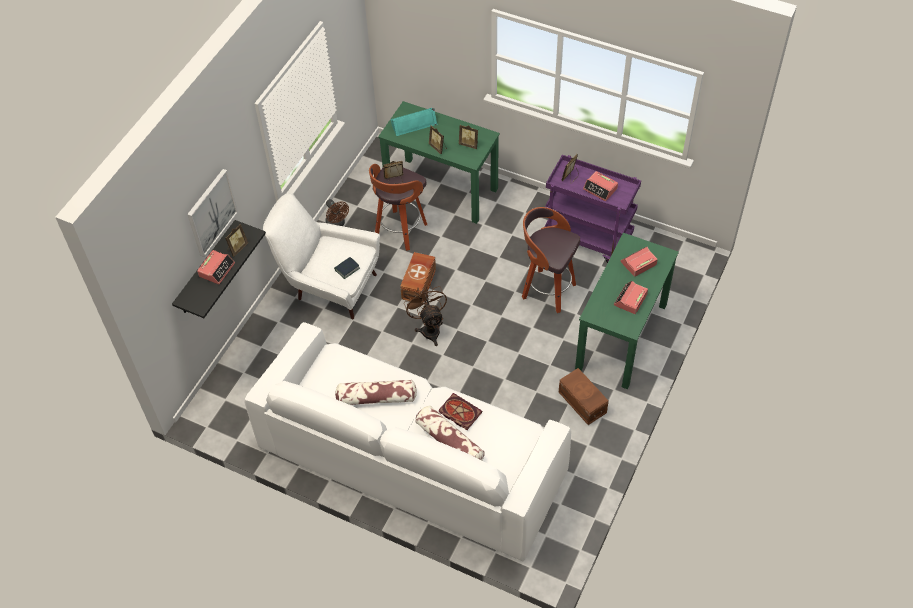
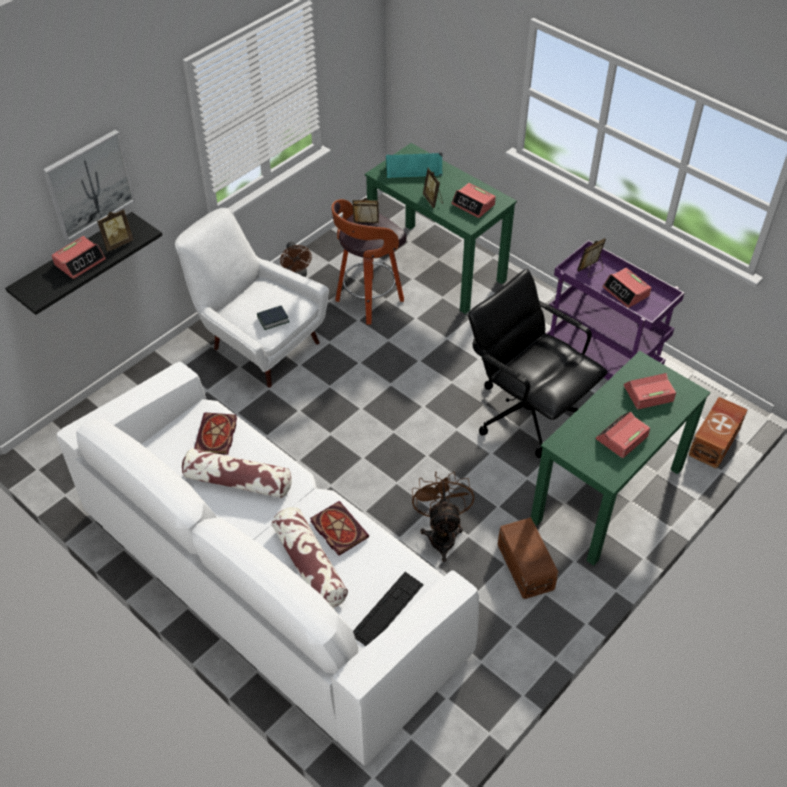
camera: 15 degrees right, 5 degrees down
brown storage box [400,252,436,303] -> brown storage box moved to [688,397,748,469]
brown fan [404,284,447,346] -> brown fan moved to [412,472,474,562]
picture frame [459,125,478,149] -> alarm clock [452,183,496,218]
stool [522,207,580,313] -> black office chair [468,269,607,458]
none -> book [194,412,237,455]
none -> keyboard [353,572,424,646]

